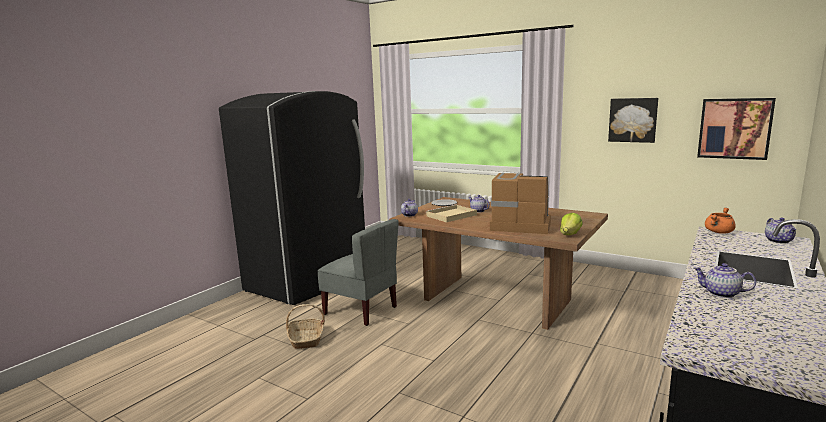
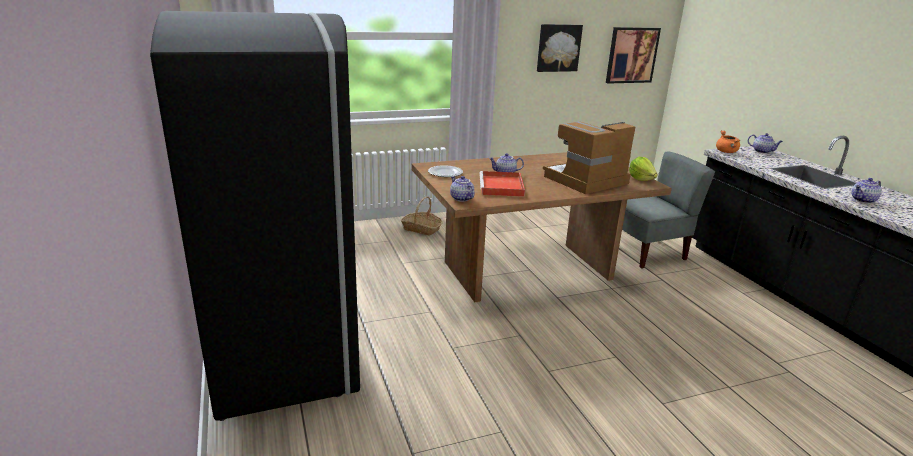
camera: 55 degrees left, 10 degrees up
basket [286,304,325,349] -> basket moved to [401,196,443,235]
grey chair [318,219,398,326] -> grey chair moved to [622,151,715,269]
beige tray [426,205,477,223] -> red tray [479,171,525,197]

